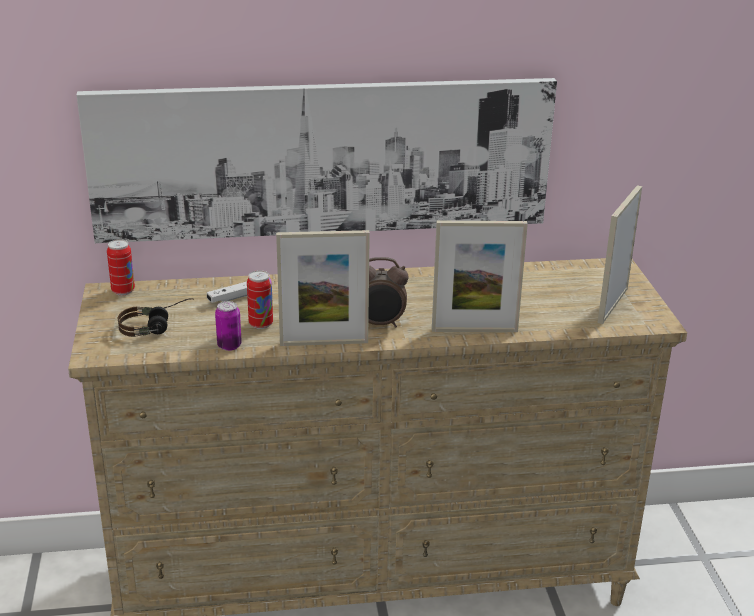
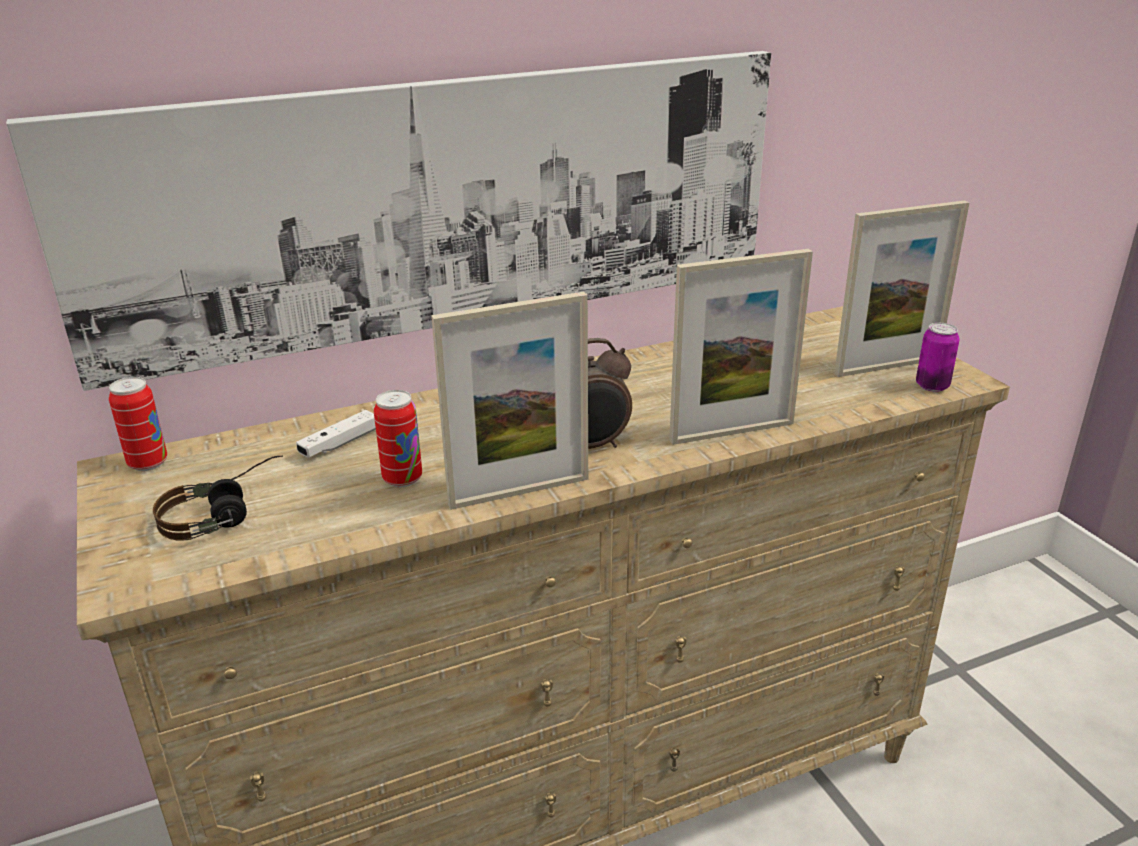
camera: 15 degrees left, 0 degrees up
can [215,301,242,351] -> can moved to [916,323,960,392]
picture frame [598,185,642,324] -> picture frame turned 120 degrees counterclockwise [834,200,969,377]

